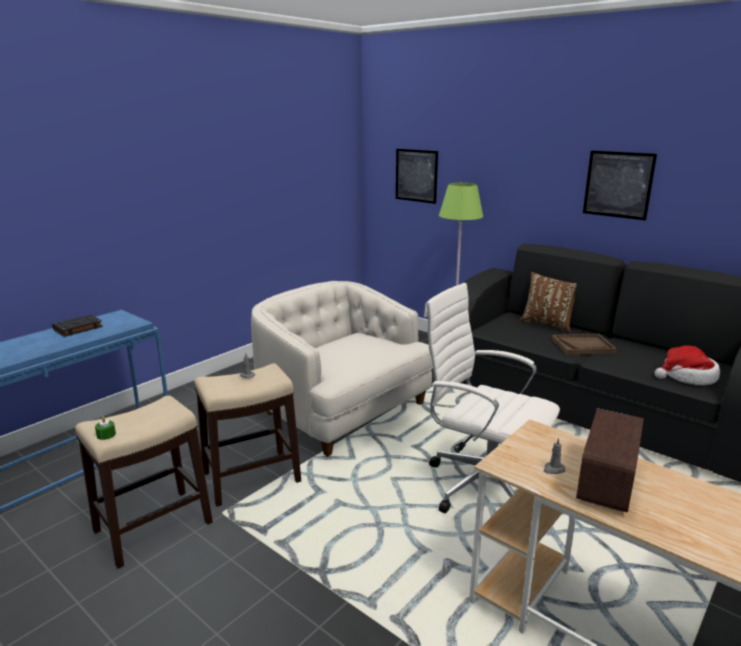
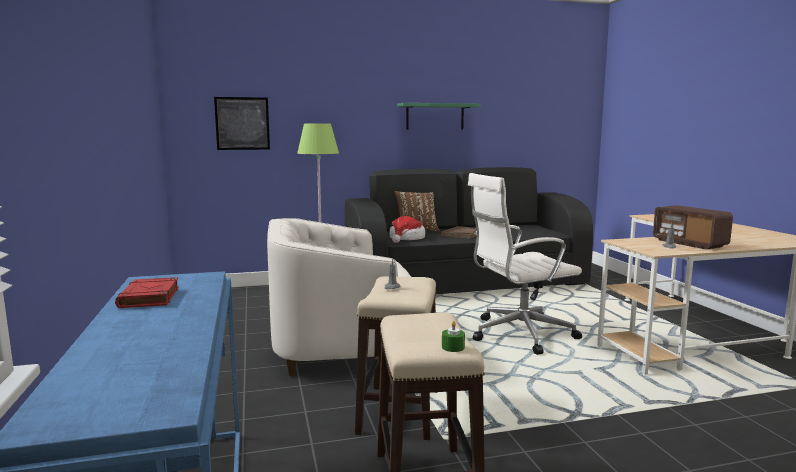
camera: 55 degrees left, 10 degrees down
black book [52,315,103,337] -> red book [115,277,179,308]
picture [583,151,657,220] -> green shelf [397,103,481,130]
hat [655,345,720,385] -> hat moved to [389,216,425,243]

